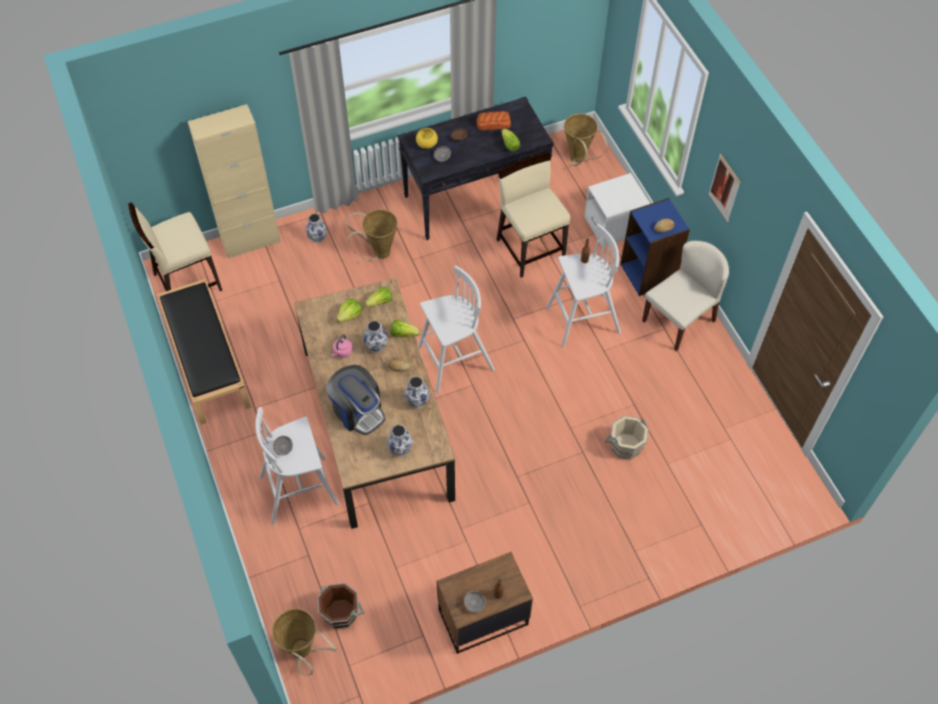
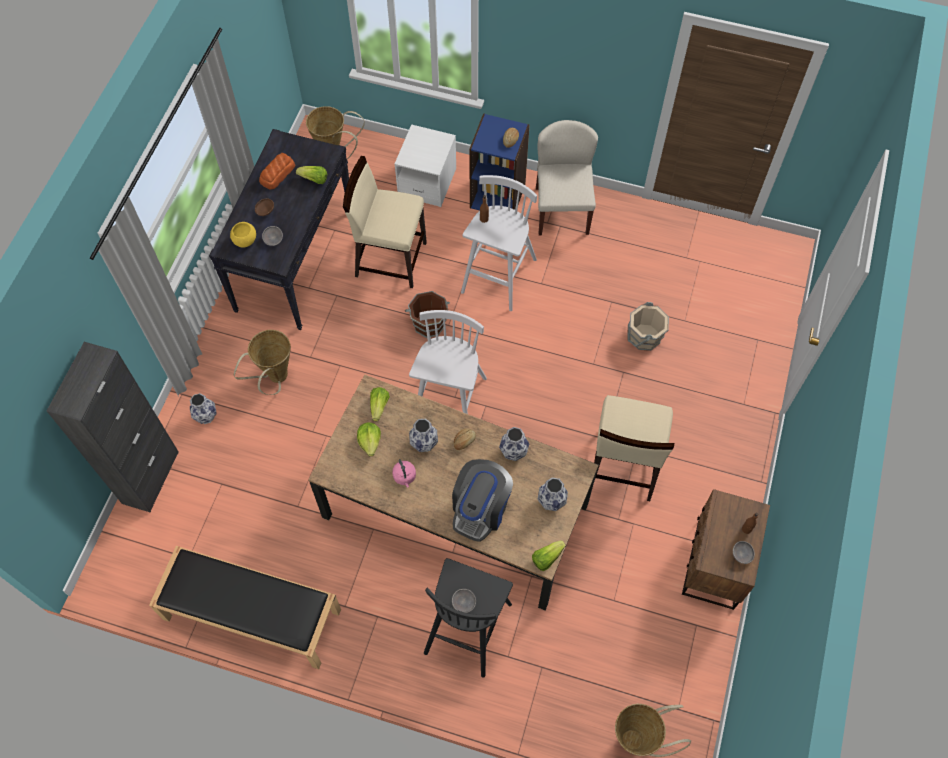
camera: 50 degrees left, 5 degrees up
beige chair [128,202,222,291] -> beige chair moved to [594,395,674,501]
beige cabinet [188,104,281,259] -> black cabinet [47,342,179,512]
white stool [256,407,339,524] -> black stool [424,558,513,678]
brown bucket [318,583,364,630] -> brown bucket moved to [405,291,450,338]
coffee machine [326,365,385,435] -> coffee machine turned 120 degrees clockwise [452,459,513,542]
lettuce [390,320,420,337] -> lettuce moved to [532,540,566,571]
picture [709,154,741,222] -> none

